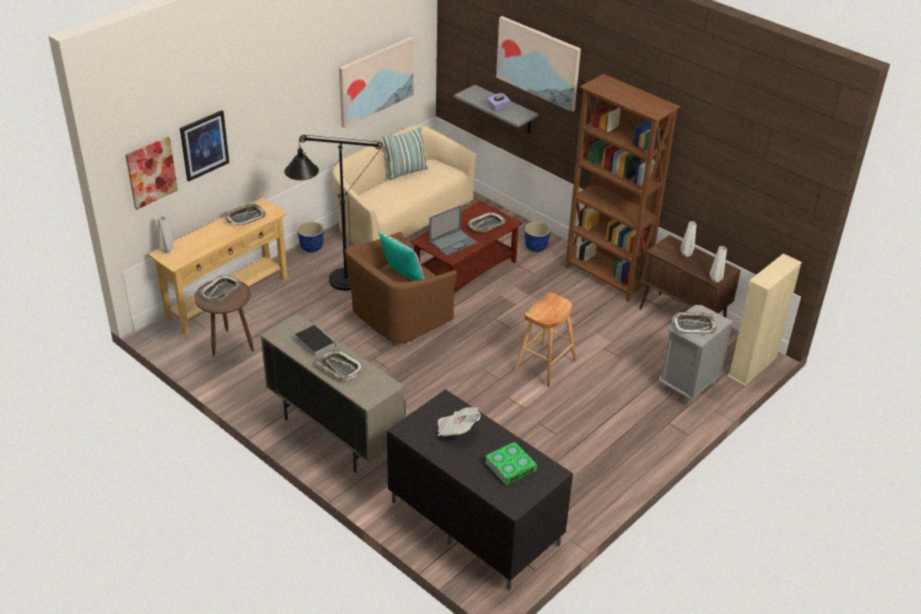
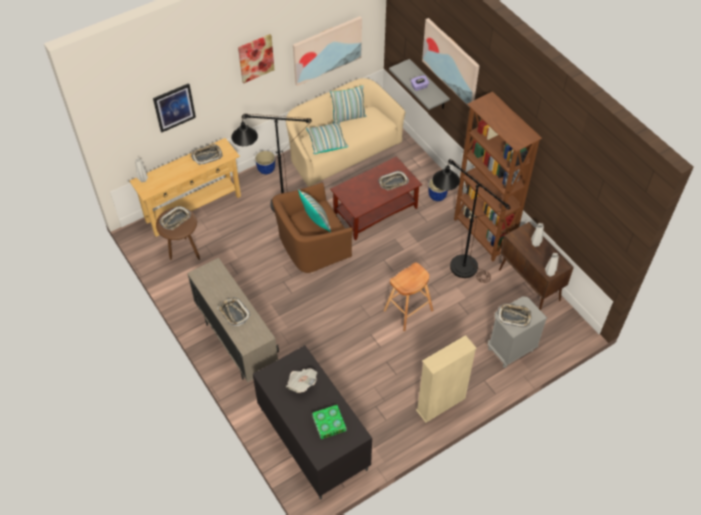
camera: 15 degrees right, 15 degrees up
picture [126,137,178,209] -> picture moved to [238,34,274,83]
book [295,325,336,357] -> none
laptop [429,205,477,256] -> none
beige bookcase [727,253,802,386] -> beige bookcase moved to [416,335,477,423]
none -> pillow [306,122,349,154]
none -> black floor lamp [432,159,511,283]

